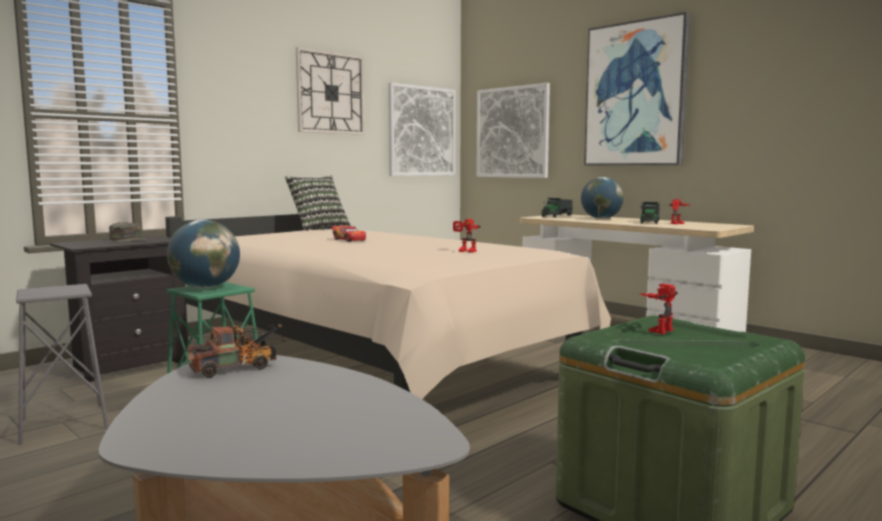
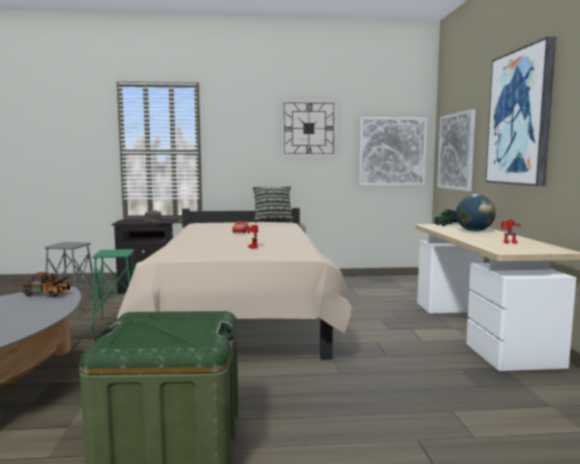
camera: 40 degrees right, 0 degrees up
globe [167,220,240,288] -> none
toy truck [640,202,660,224] -> none
toy robot [640,284,678,334] -> none

